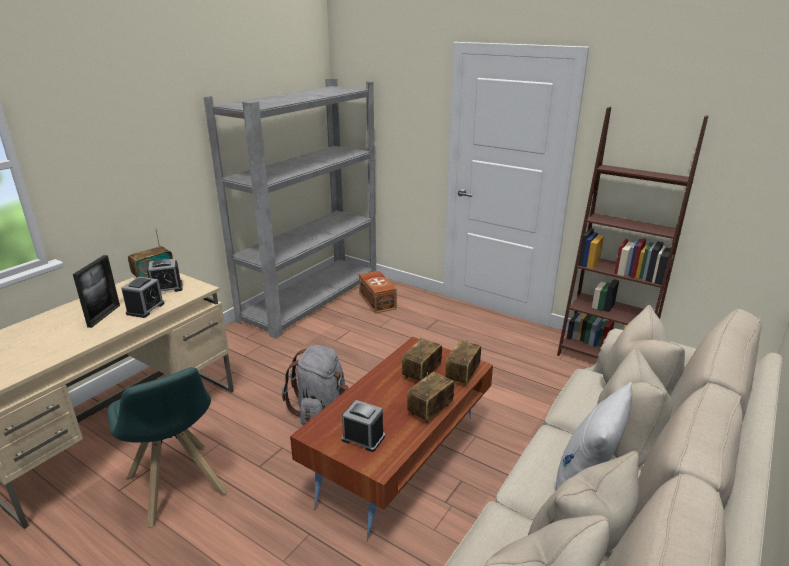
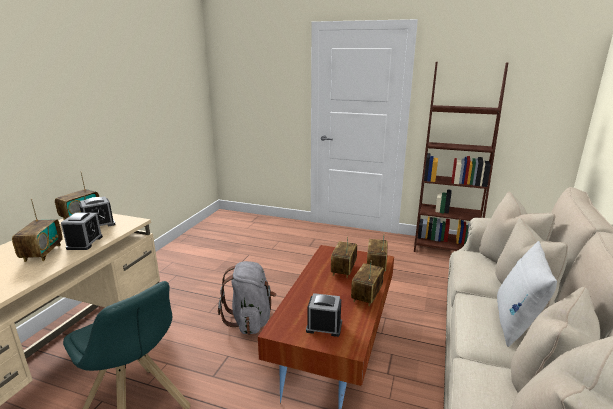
camera: 15 degrees left, 5 degrees down
picture frame [73,255,120,328] -> radio [12,199,63,262]
grey bookcase [204,79,376,338] -> none
brown storage box [359,271,397,314] -> none

